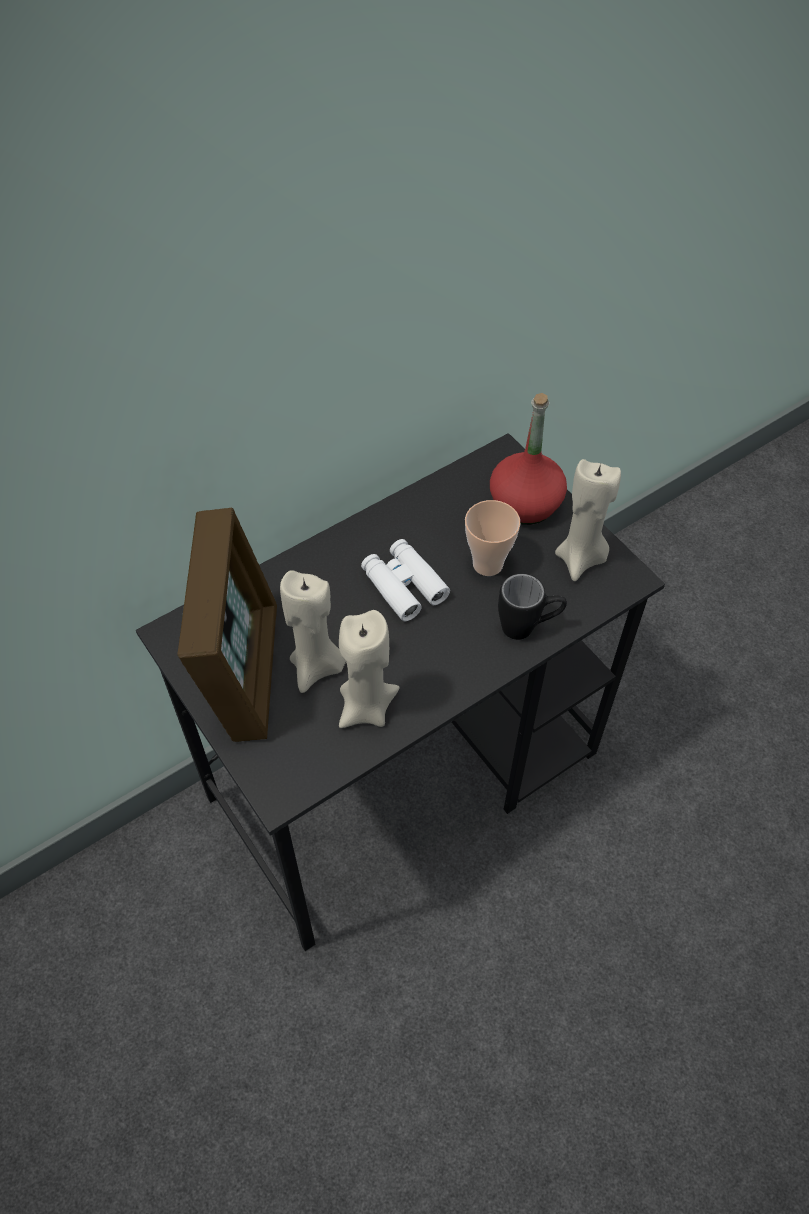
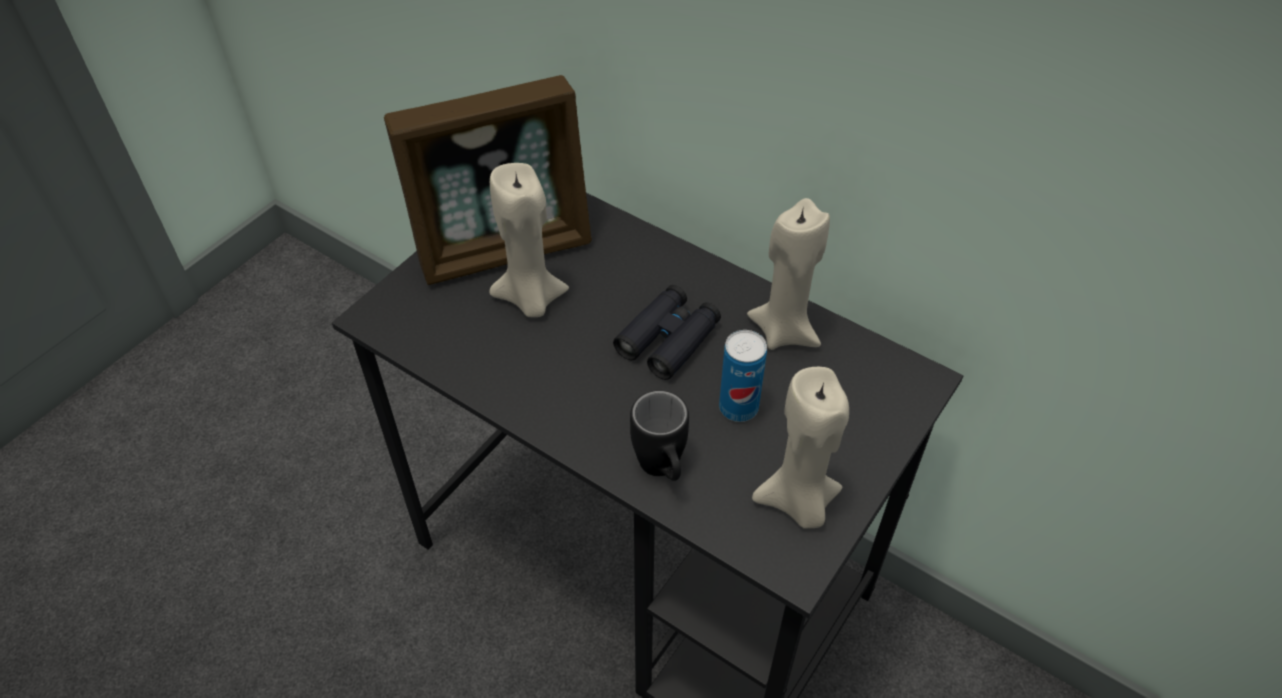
camera: 70 degrees right, 5 degrees down
beige candle [339,610,399,728] -> beige candle moved to [747,198,830,350]
white binoculars [361,539,450,621] -> black binoculars [613,285,721,380]
cup [465,500,520,576] -> can [719,330,767,422]
red bottle [490,393,567,525] -> none

